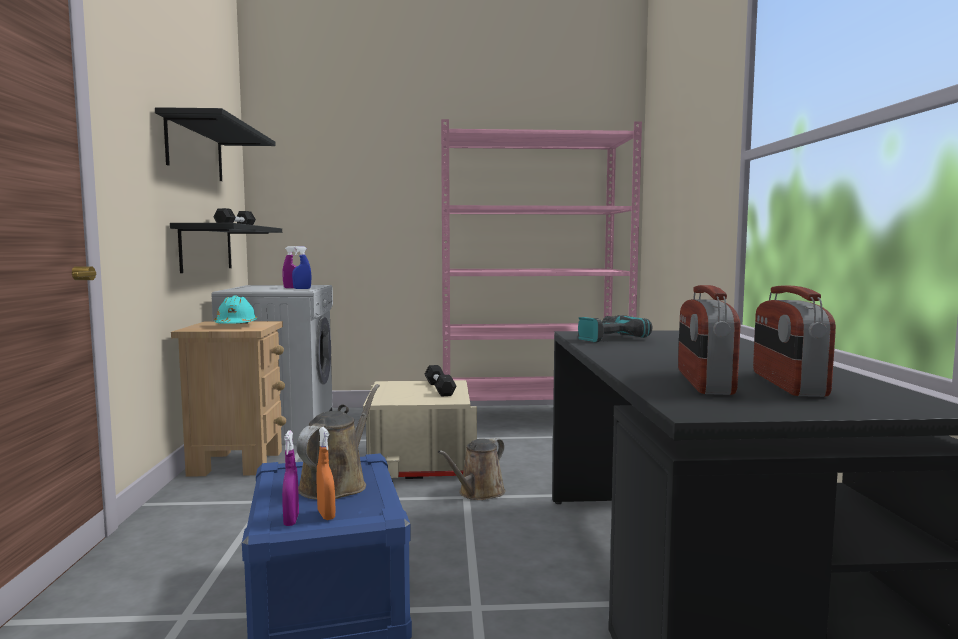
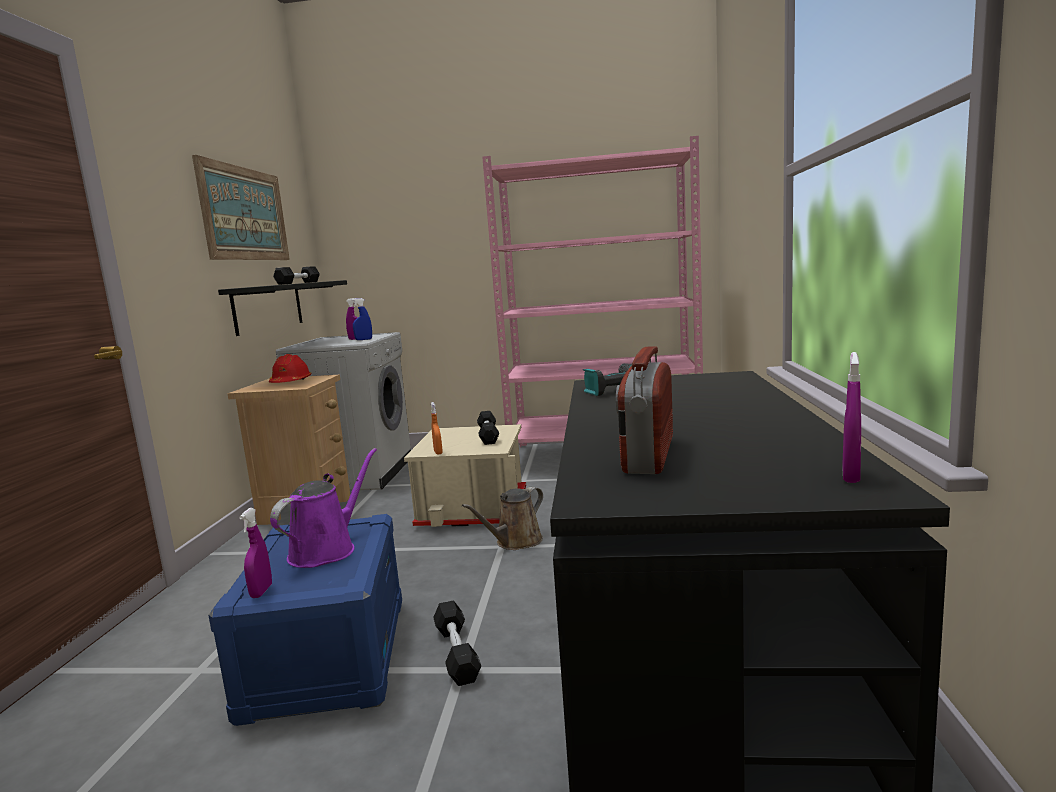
camera: 10 degrees right, 5 degrees up
black shelf [155,107,276,181] -> picture [192,155,290,260]
turquoise hard hat [214,295,257,324] -> red hard hat [269,354,311,383]
brown watering can [297,384,380,500] -> purple watering can [270,448,377,568]
orange spray bottle [316,427,335,520] -> orange spray bottle moved to [431,402,443,455]
radio [753,286,836,397] -> none
none -> black dumbbell [433,600,481,686]
none -> purple spray bottle [842,352,861,483]

